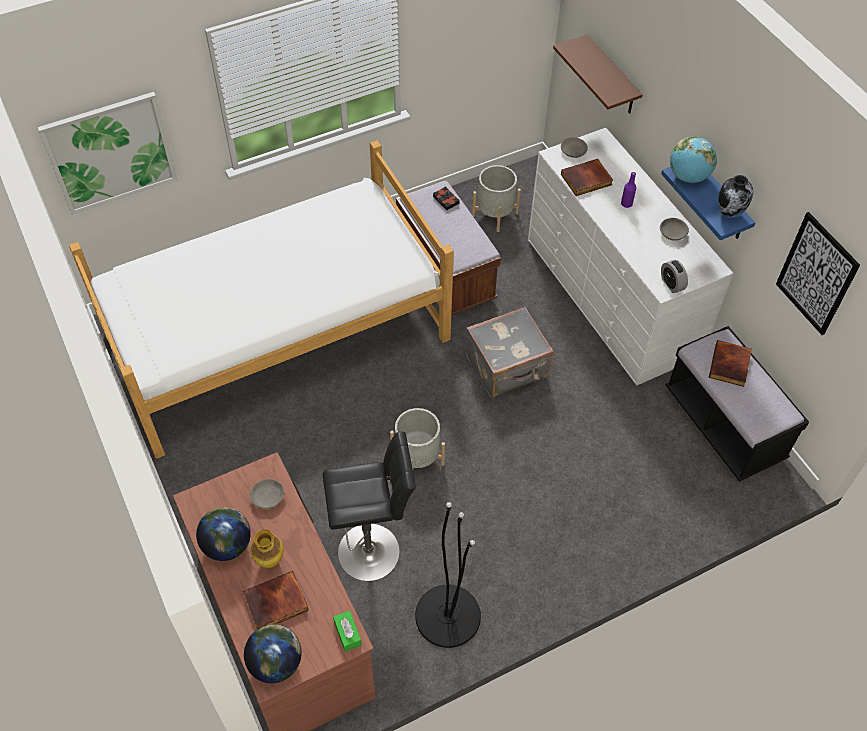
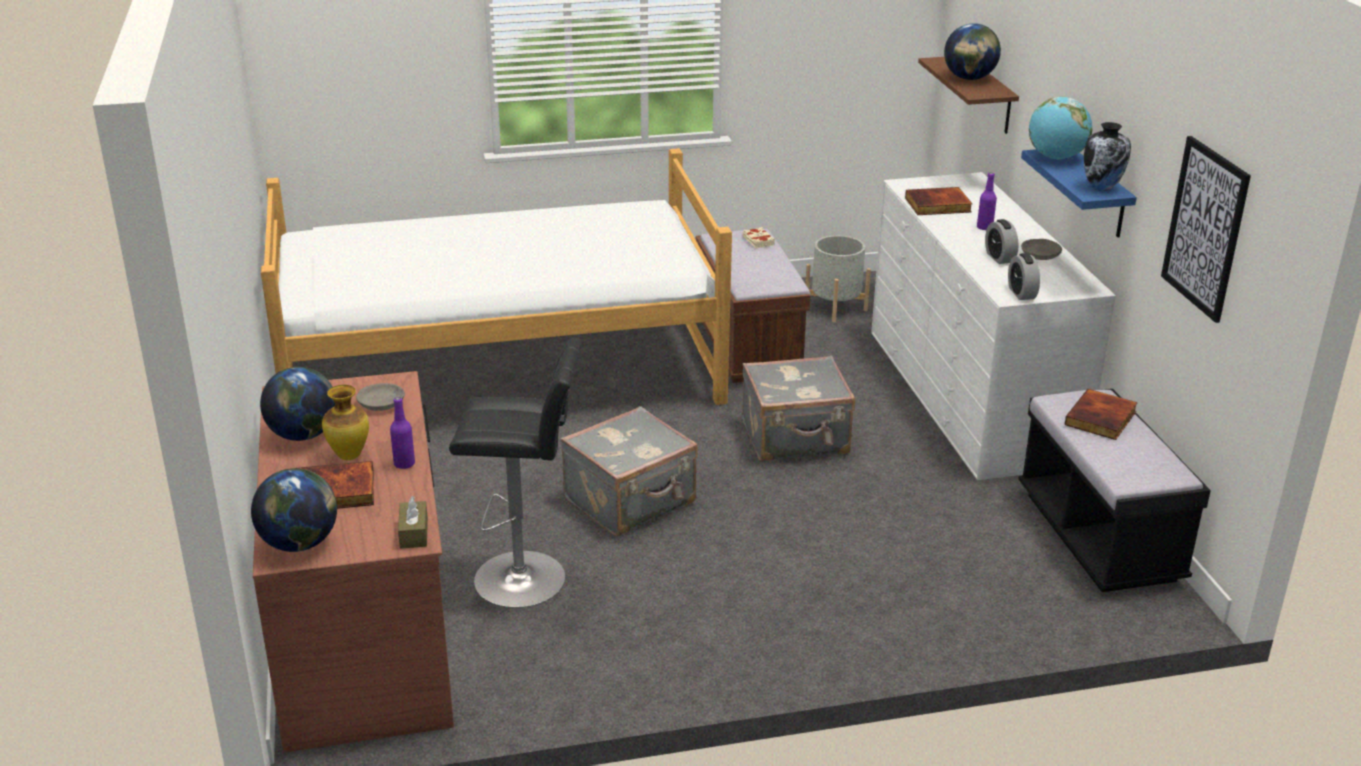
camera: 15 degrees right, 25 degrees down
picture [37,92,178,215] -> none
green tissue box [333,610,362,652] -> brown tissue box [398,496,428,549]
grey planter [390,408,445,470] -> grey suitcase [560,406,698,536]
black floor lamp [415,502,481,648] -> none
black book [433,186,459,210] -> beige book [743,227,775,248]
grey bowl [561,138,588,158] -> none
none -> purple bottle [390,397,415,469]
none -> globe [944,23,1001,80]
none -> alarm clock [985,219,1018,264]

